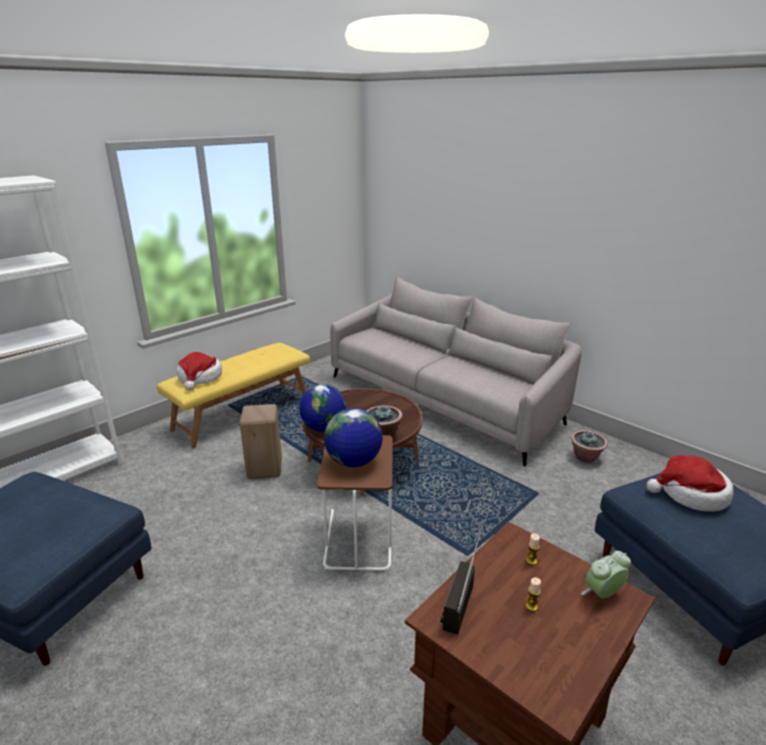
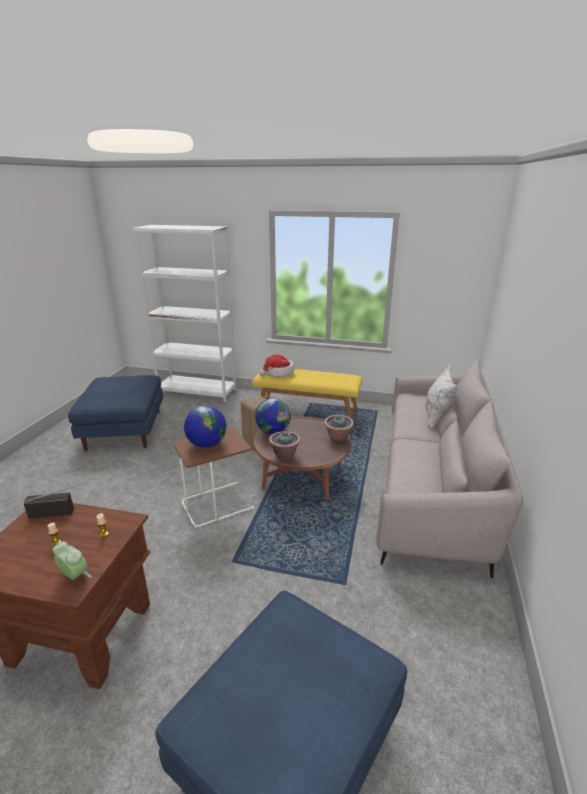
camera: 60 degrees right, 0 degrees up
potted plant [571,430,608,463] -> potted plant moved to [324,415,354,442]
hat [647,455,734,512] -> none
none -> white pillow [425,366,457,431]

